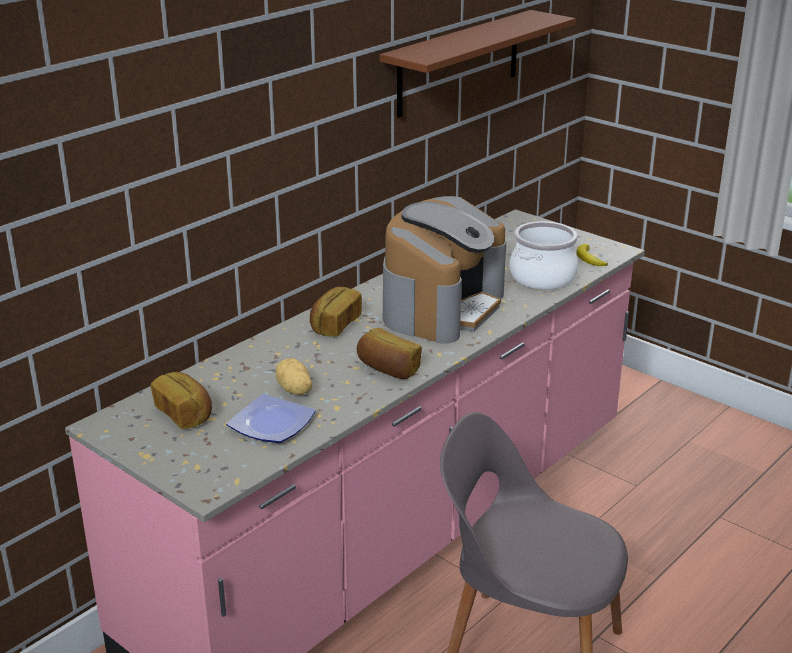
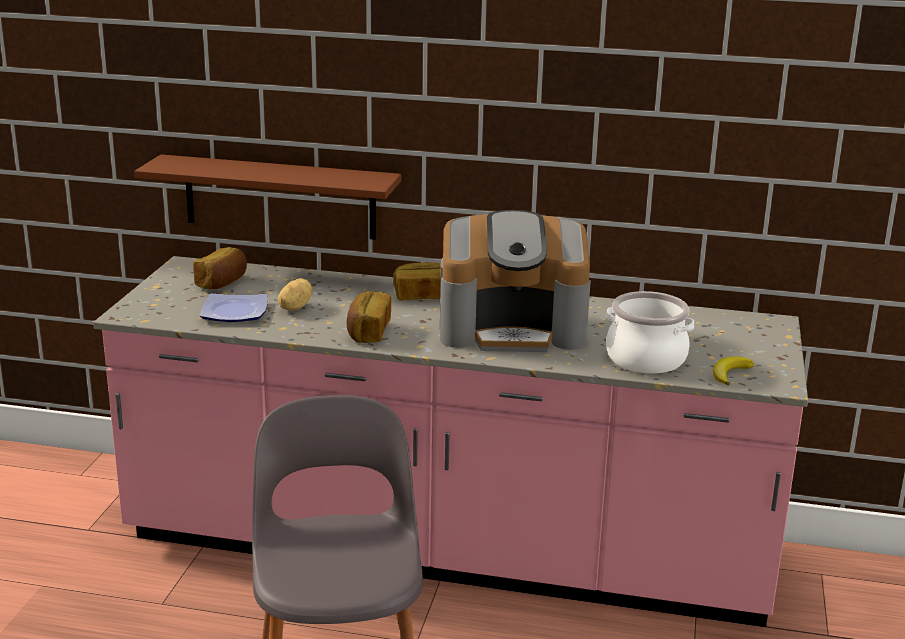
camera: 60 degrees right, 5 degrees down
brown shelf [379,10,576,118] -> brown shelf moved to [134,154,401,240]

